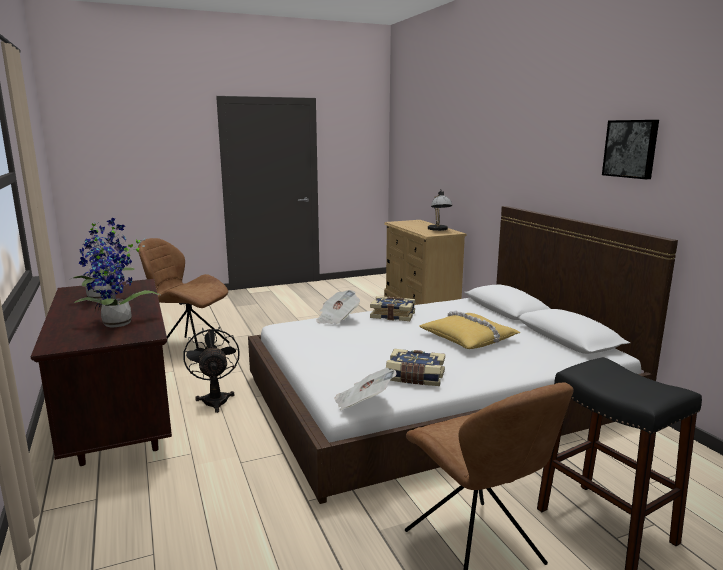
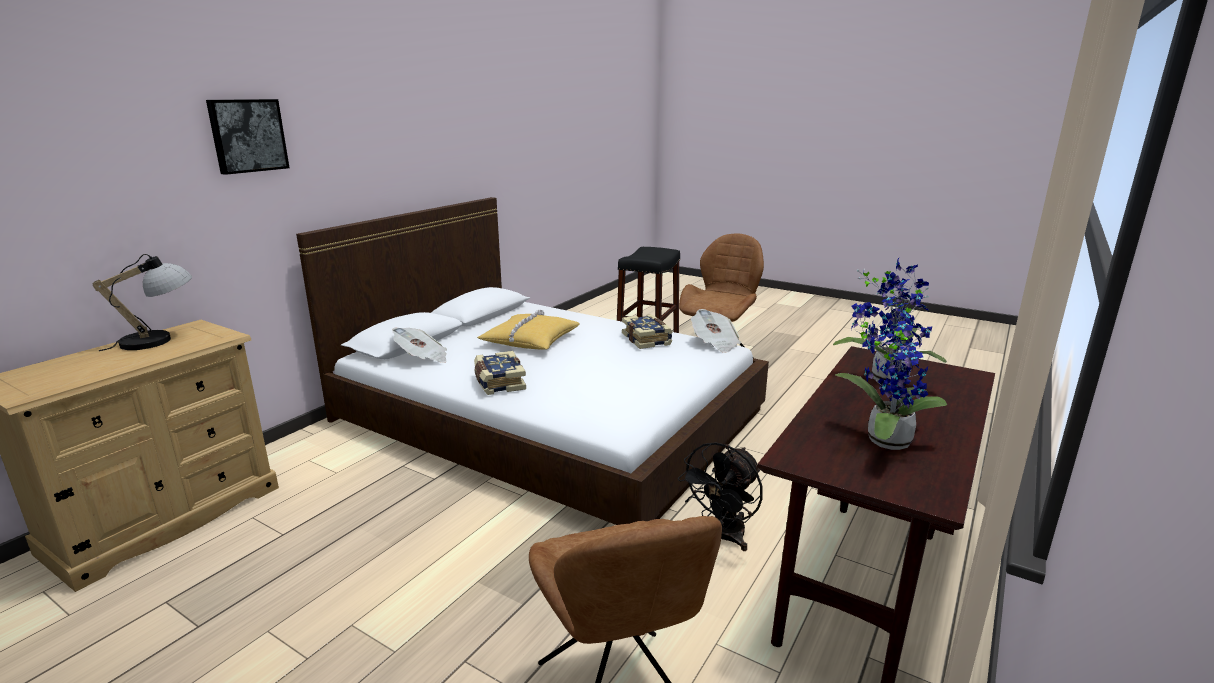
camera: 125 degrees left, 5 degrees up
newspaper [316,290,360,324] -> newspaper moved to [392,327,447,363]
picture [602,120,659,179] -> picture moved to [206,99,289,175]

